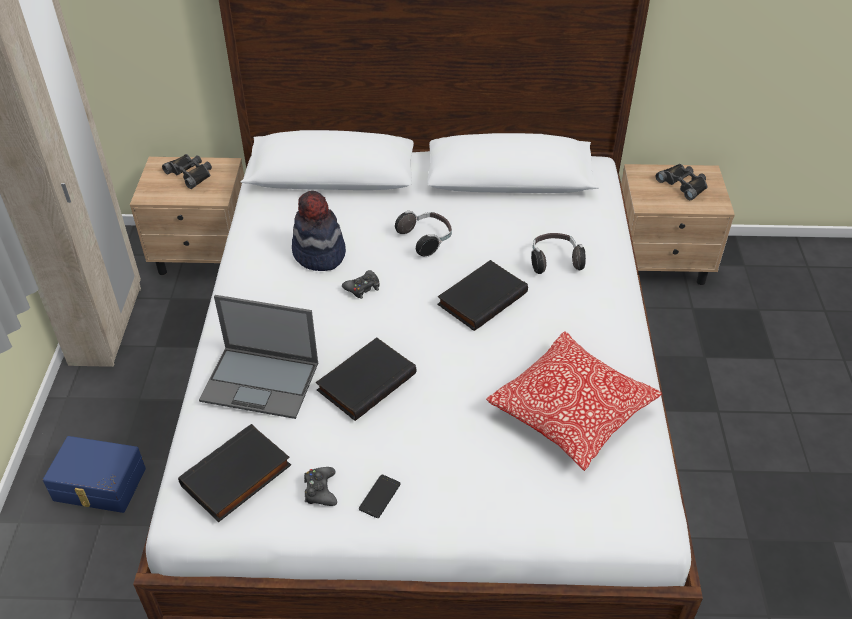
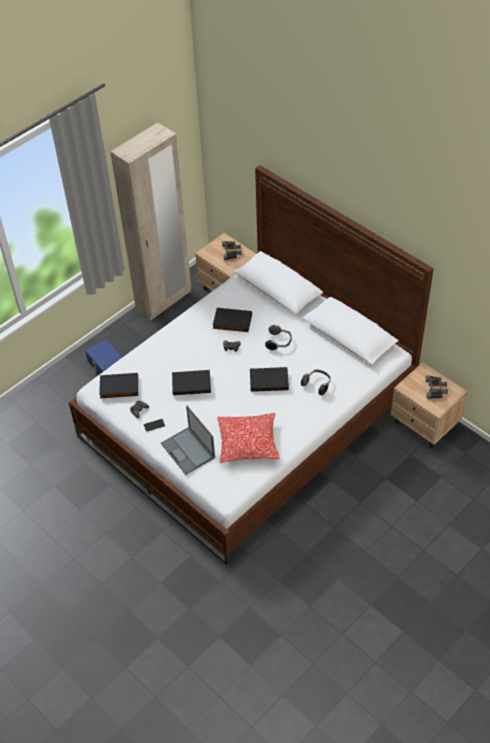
camera: 45 degrees right, 5 degrees up
laptop [199,295,318,419] -> laptop moved to [161,406,215,475]
hat [292,191,346,271] -> black book [213,308,252,332]

